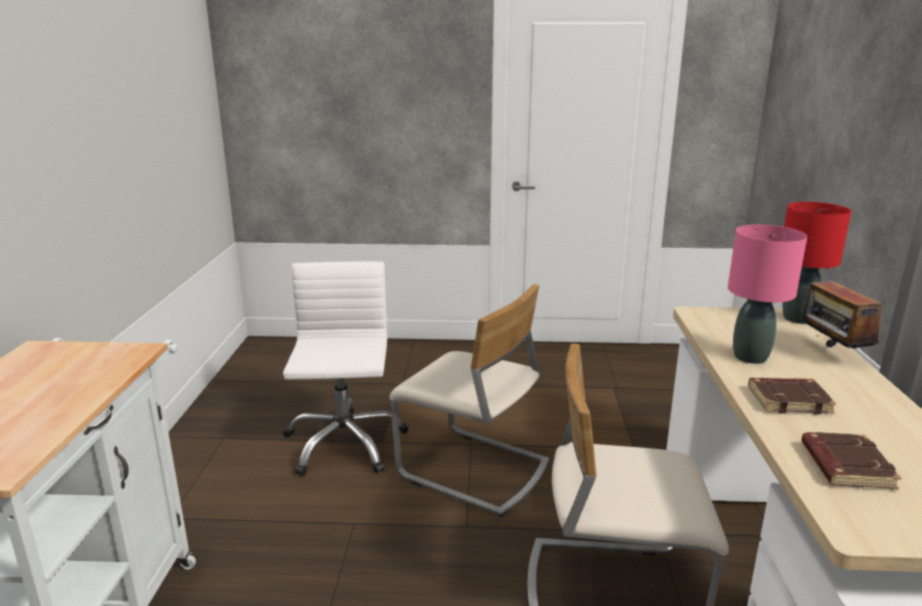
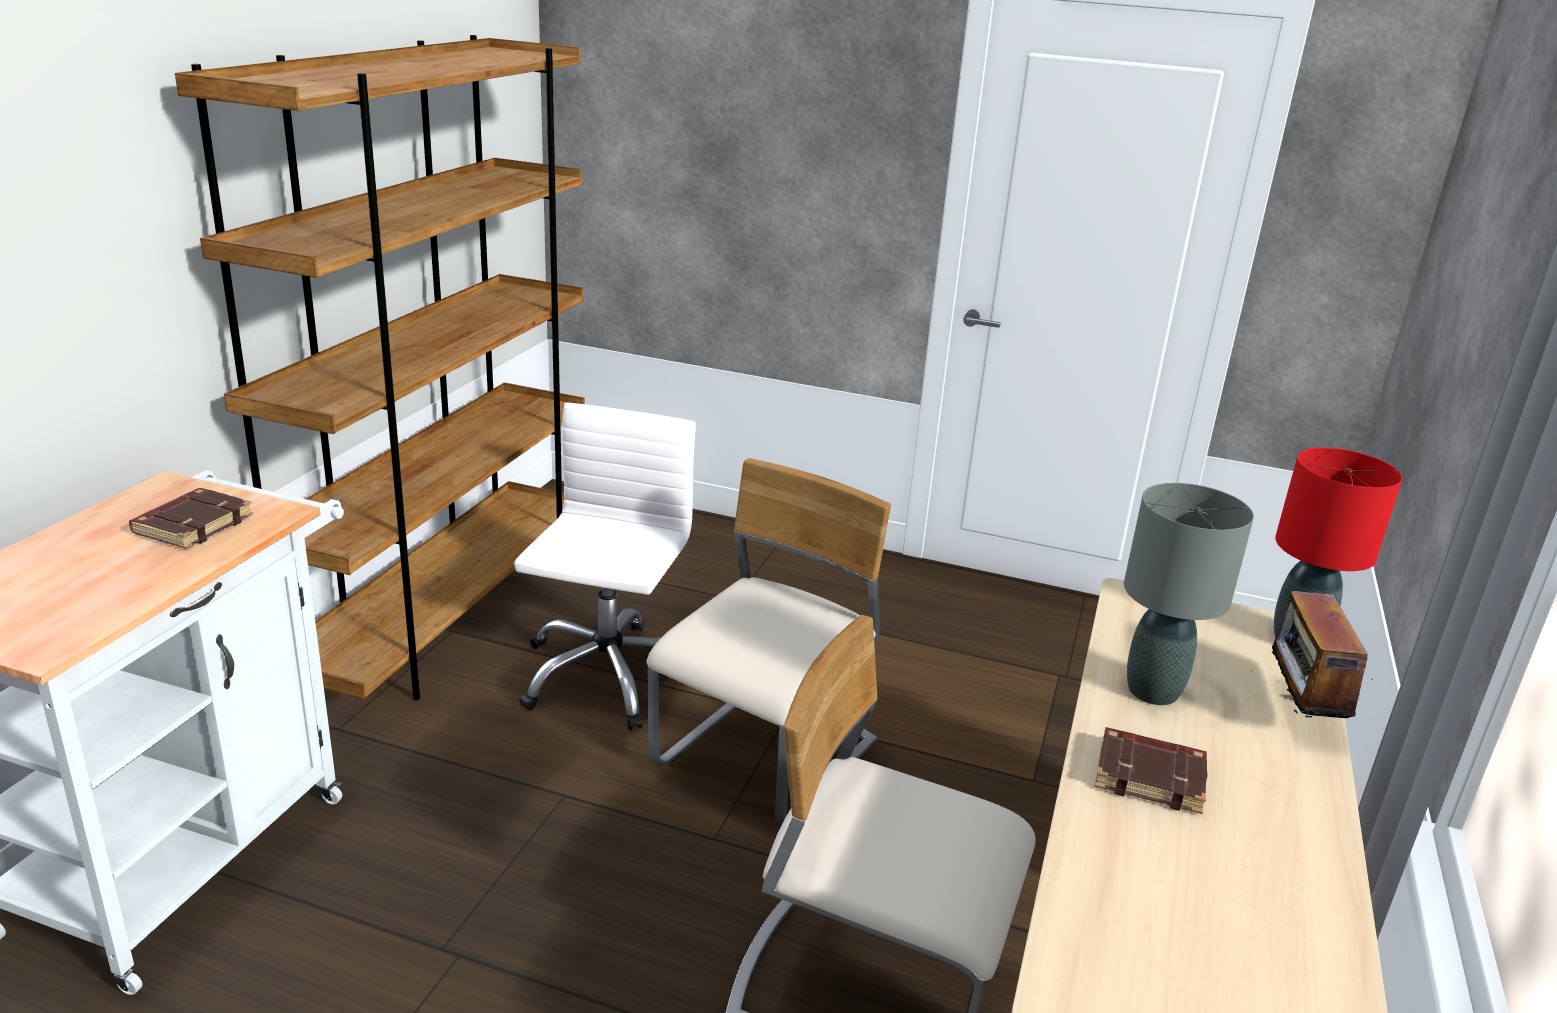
camera: 15 degrees right, 5 degrees up
beige chair [389,284,549,517] -> beige chair turned 105 degrees counterclockwise [647,458,891,826]
pink table lamp [728,225,807,364] -> grey table lamp [1124,483,1254,705]
brown book [801,432,901,489] -> brown book moved to [129,488,253,549]
none -> brown bookcase [175,35,585,700]

